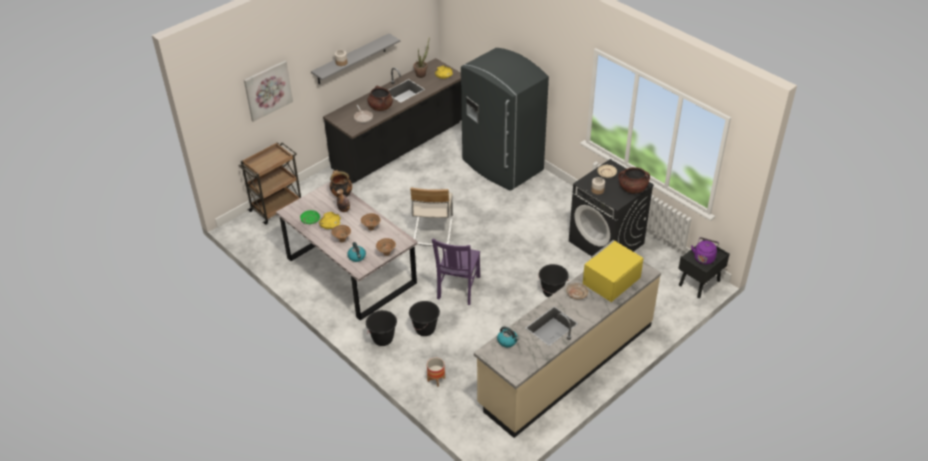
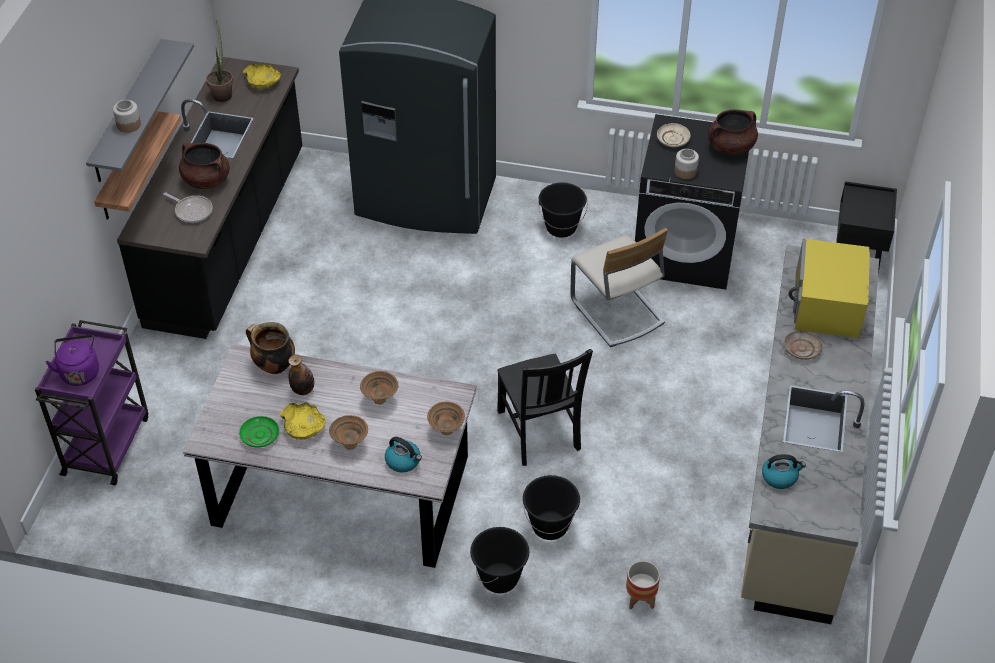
camera: 35 degrees left, 5 degrees up
brown cart [238,142,301,225] -> purple cart [35,320,148,485]
picture [244,61,293,122] -> none
beige chair [410,188,453,246] -> beige chair moved to [570,228,668,347]
purple chair [432,239,480,305] -> black chair [497,349,593,466]
black bucket [538,264,569,298] -> black bucket moved to [538,183,588,238]
purple kettle [691,237,719,264] -> purple kettle moved to [46,335,99,386]
none -> shelf [94,111,181,220]

